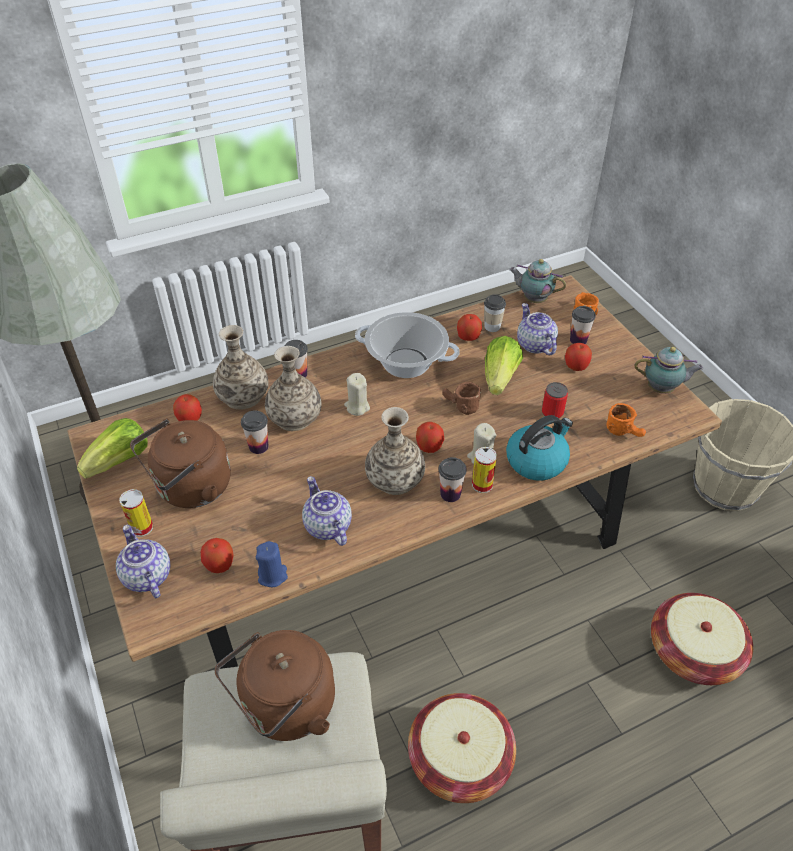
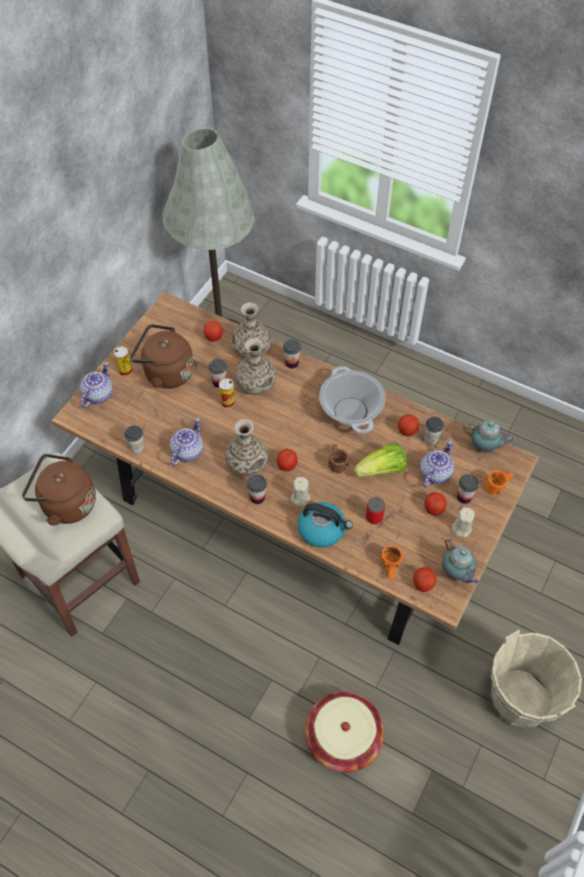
camera: 55 degrees right, 10 degrees up
lettuce [77,418,148,479] -> none
apple [201,538,234,573] -> apple moved to [413,567,436,592]
blue candle [256,541,288,587] -> cup [124,425,144,454]
beige candle [344,373,370,416] -> beige candle moved to [452,507,475,537]
basket [408,693,516,803] -> none
can [472,447,497,493] -> can moved to [219,378,235,408]
teapot [509,259,566,303] -> teapot turned 120 degrees clockwise [463,420,515,453]

